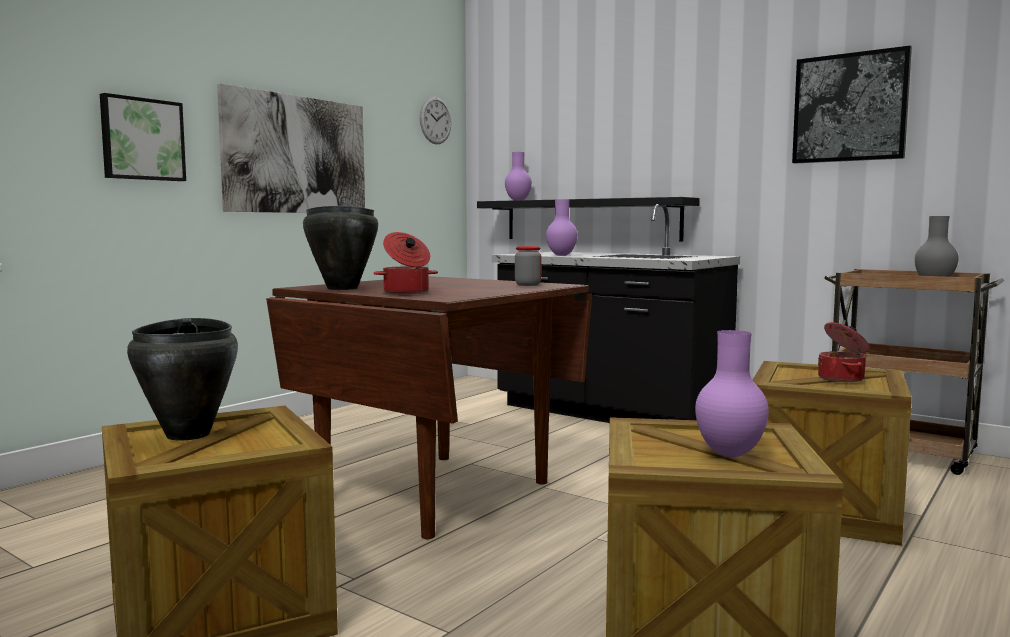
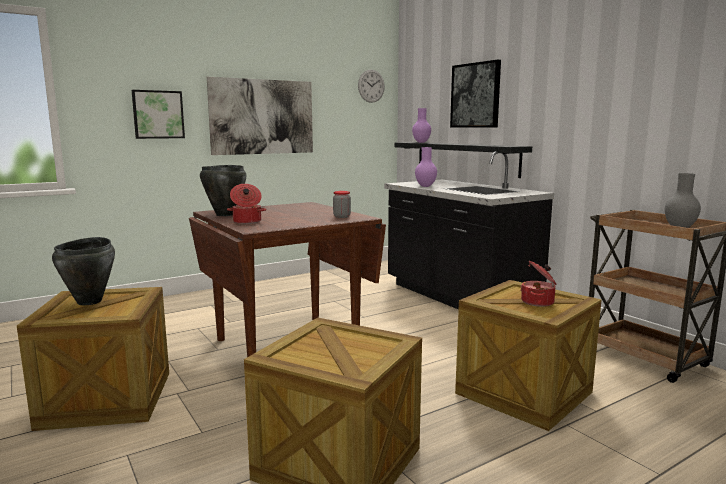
camera: 20 degrees right, 5 degrees up
purple vase [695,330,769,457] -> none
picture [792,46,912,164] -> picture moved to [450,60,501,128]

